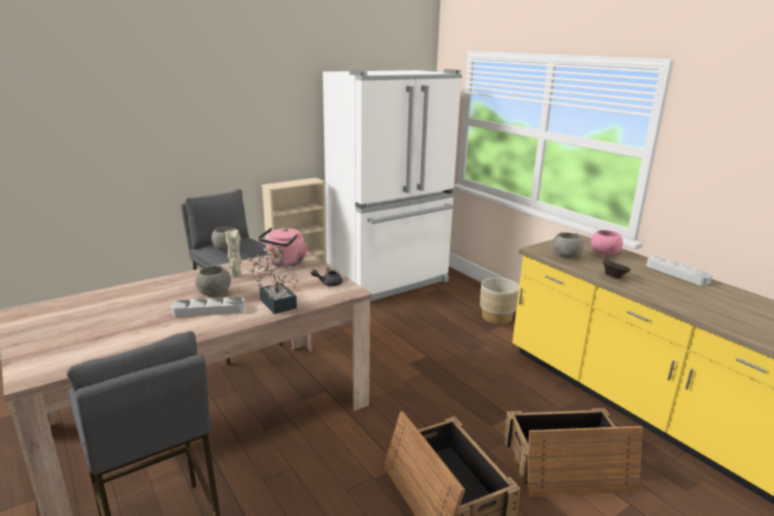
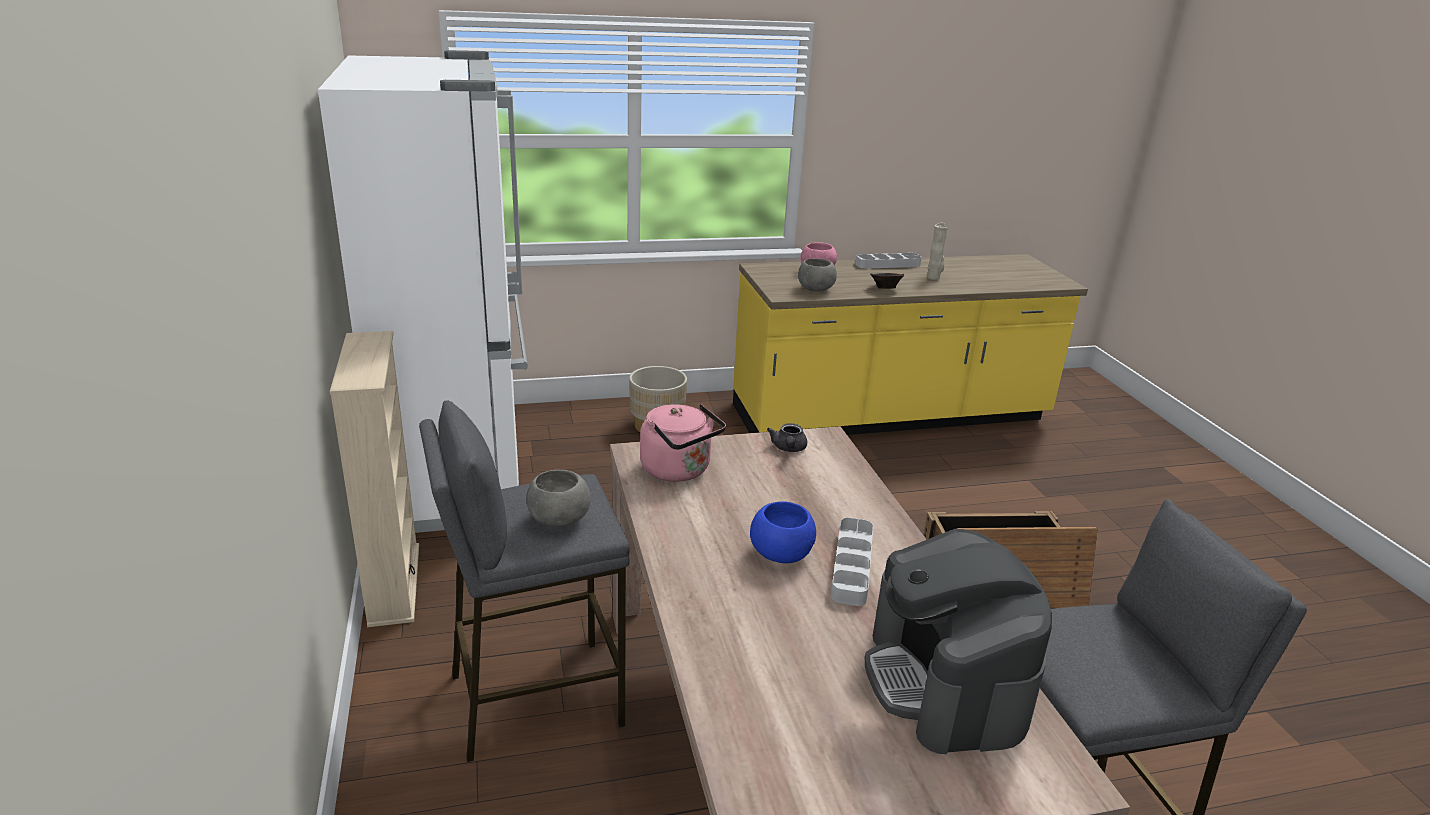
camera: 70 degrees left, 5 degrees up
grey bowl [195,265,231,296] -> blue bowl [750,501,816,563]
beige vase [225,230,242,278] -> beige vase moved to [927,222,948,280]
potted plant [247,247,303,314] -> none
crate [504,408,643,497] -> none
none -> coffee machine [865,529,1052,754]

